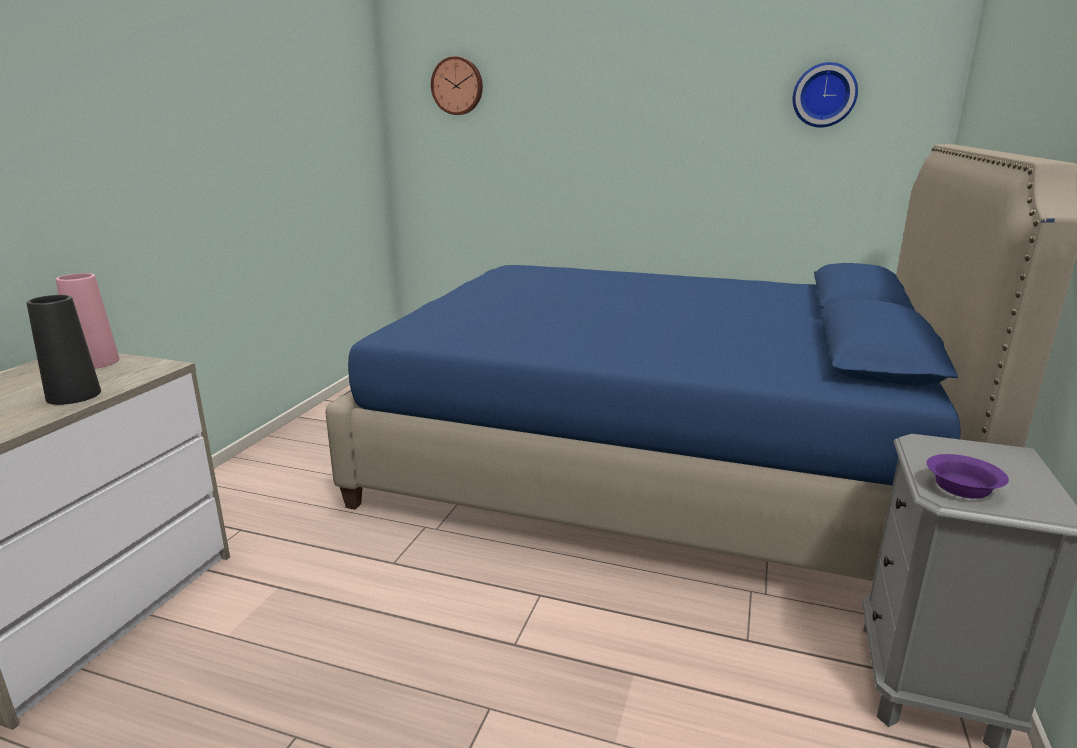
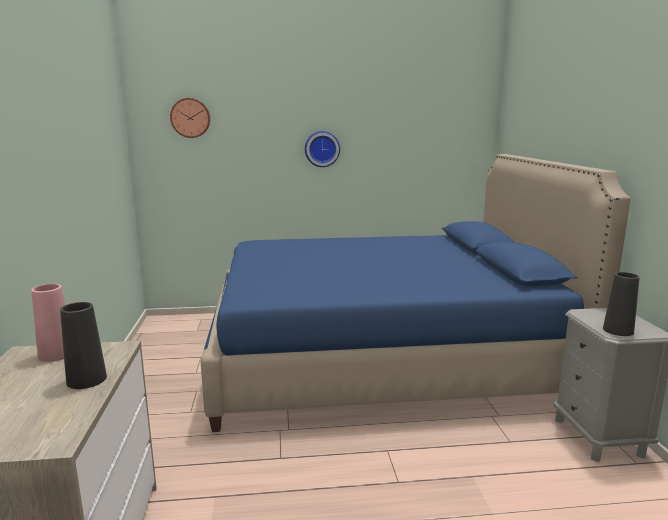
camera: 25 degrees left, 5 degrees down
wall clock [793,62,858,127] -> wall clock moved to [305,131,340,167]
purple bowl [927,454,1009,499] -> black vase [603,272,640,336]

